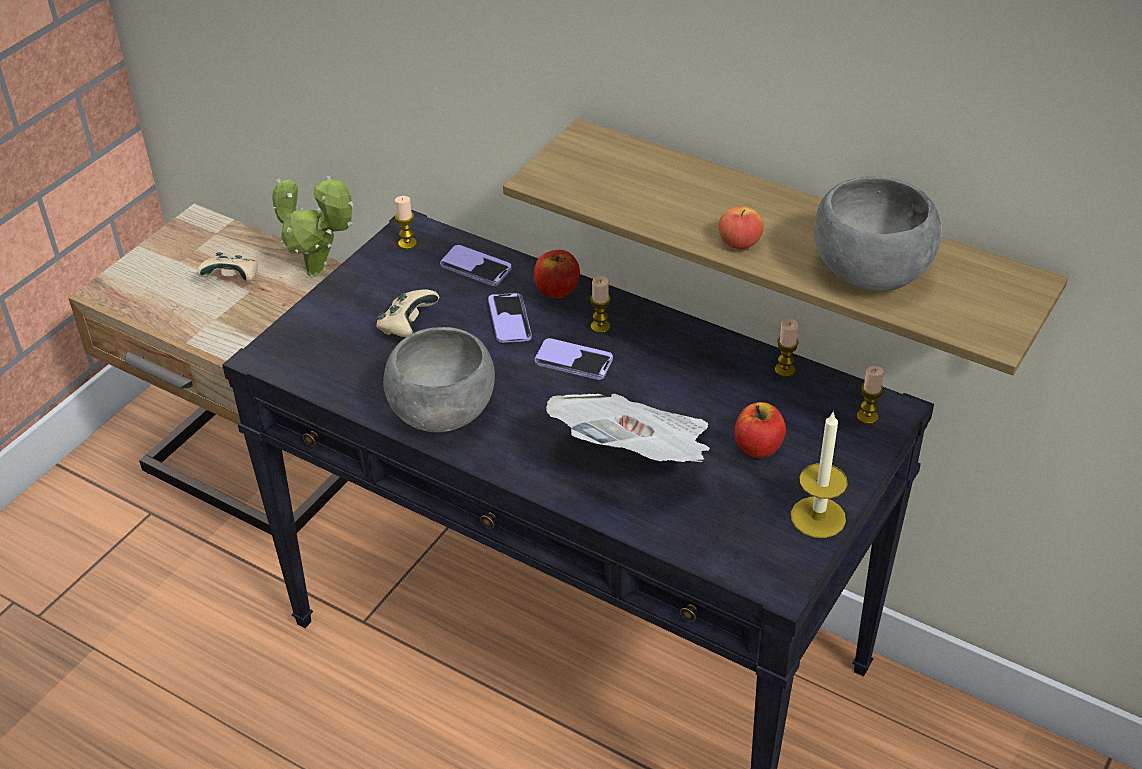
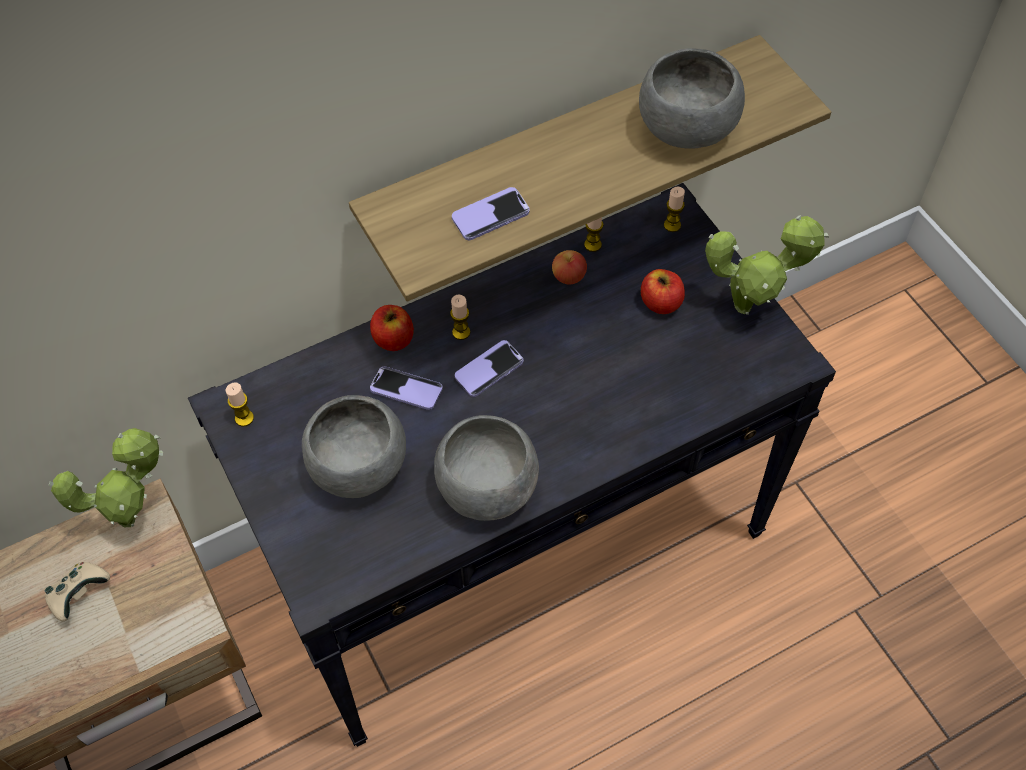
camera: 60 degrees left, 15 degrees up
beige game controller [376,290,439,337] -> grey bowl [302,395,406,498]
phone [440,245,512,286] -> phone moved to [452,187,530,240]
newspaper [546,394,710,462] -> none
apple [719,206,764,249] -> apple moved to [552,250,587,284]
candle [791,410,848,538] -> potted plant [705,215,829,315]

